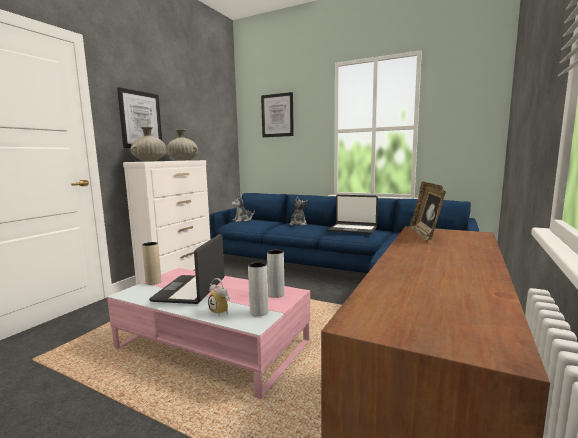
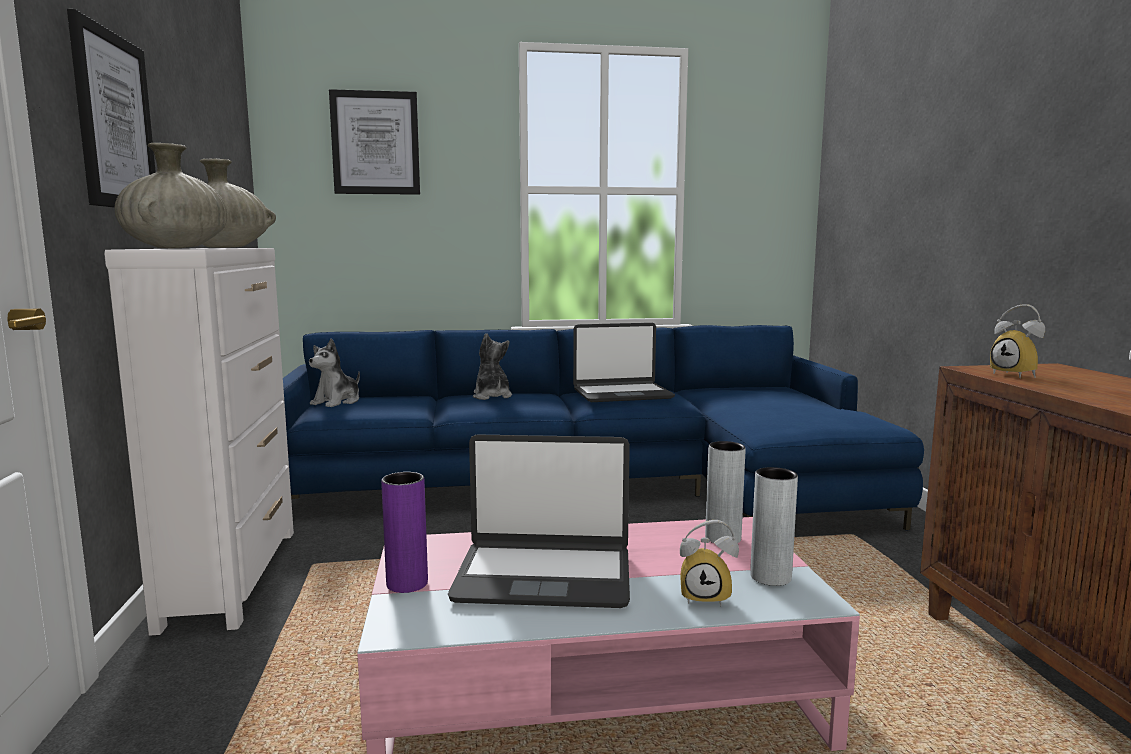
camera: 35 degrees left, 0 degrees up
beige vase [142,242,161,285] -> purple vase [381,472,428,593]
laptop [149,234,225,304] -> laptop turned 60 degrees counterclockwise [448,434,630,608]
picture frame [410,182,446,242] -> alarm clock [990,304,1045,378]

